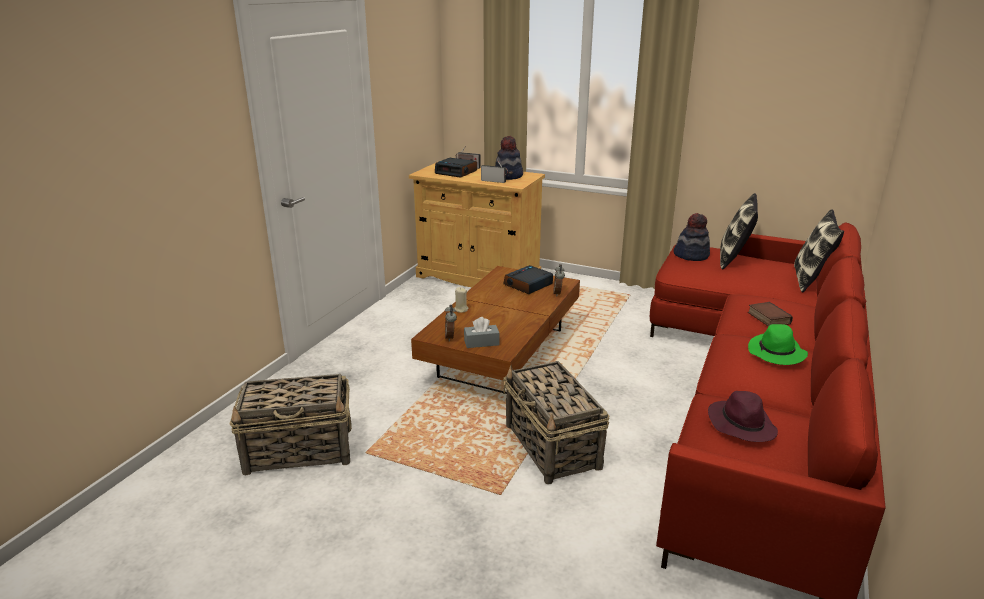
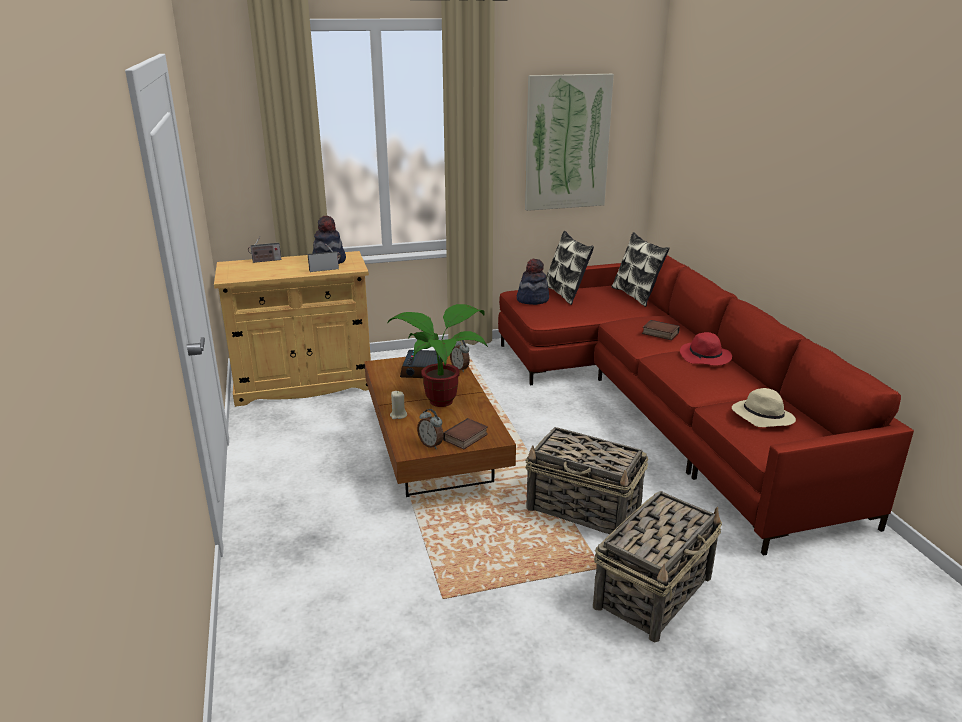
camera: 40 degrees left, 0 degrees up
basket [230,374,352,476] -> basket moved to [593,491,722,642]
alarm clock [435,158,477,178] -> none
grey tissue box [464,317,500,348] -> book [443,418,488,450]
purple hat [708,391,778,442] -> beige hat [732,388,796,427]
green hat [748,324,808,365] -> red hat [680,332,732,365]
none -> potted plant [387,304,488,407]
none -> picture [525,74,614,211]

